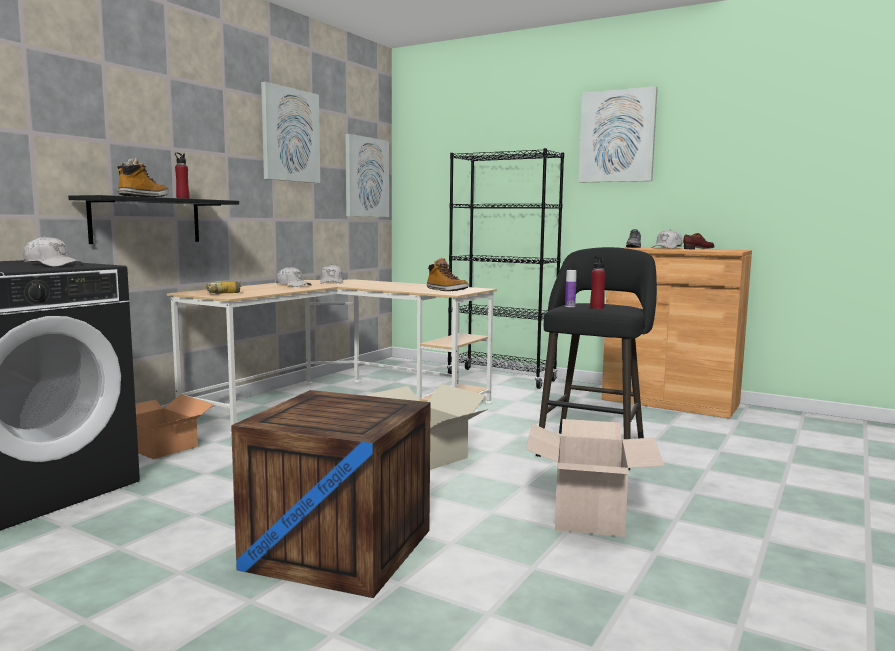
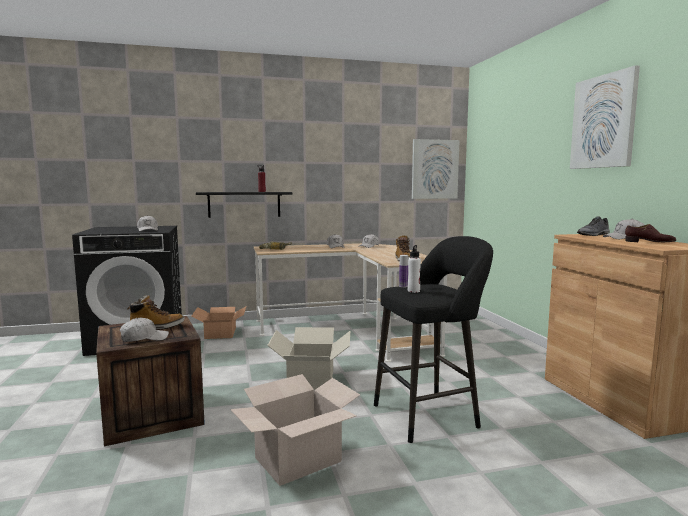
camera: 45 degrees right, 0 degrees up
boot [117,158,169,197] -> boot moved to [127,295,185,330]
picture [261,82,320,183] -> none
black bookcase [447,148,564,389] -> none
red bottle [590,256,606,309] -> white bottle [408,245,421,293]
none -> white cap [120,318,169,342]

